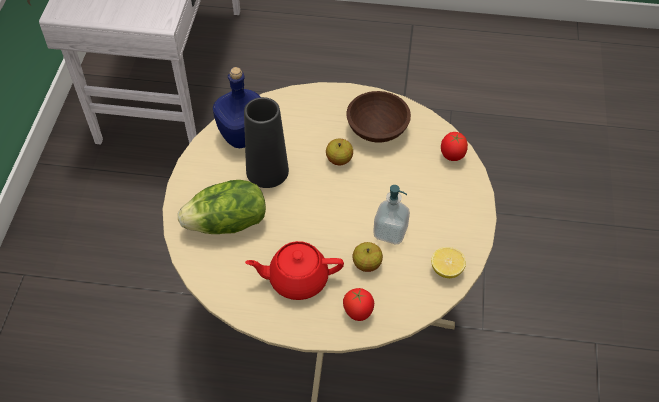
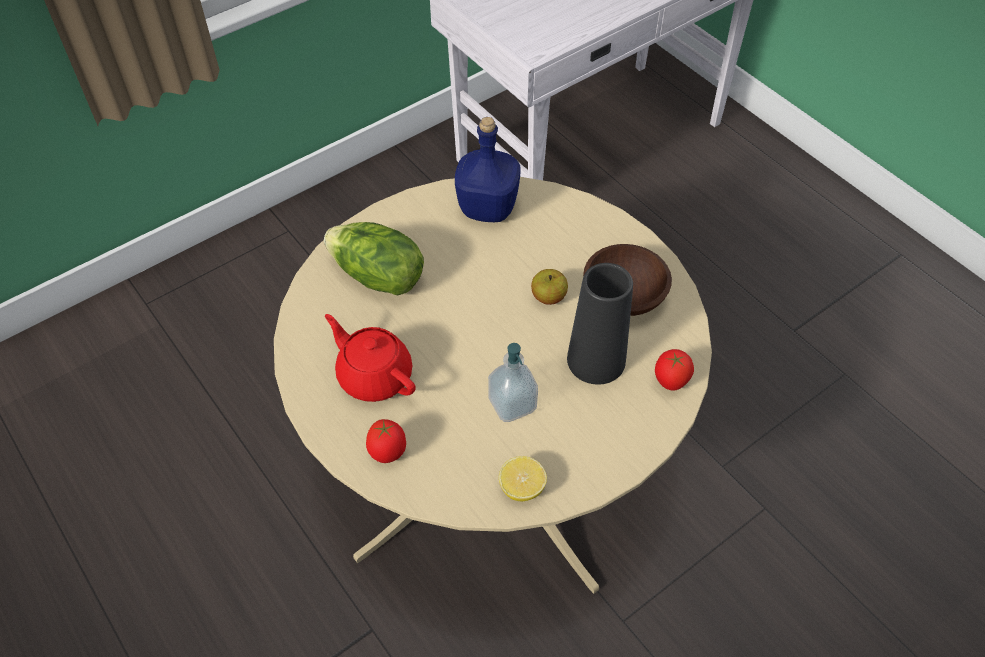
camera: 45 degrees right, 0 degrees up
black vase [244,97,289,188] -> black vase moved to [567,263,633,385]
apple [353,242,383,272] -> none

